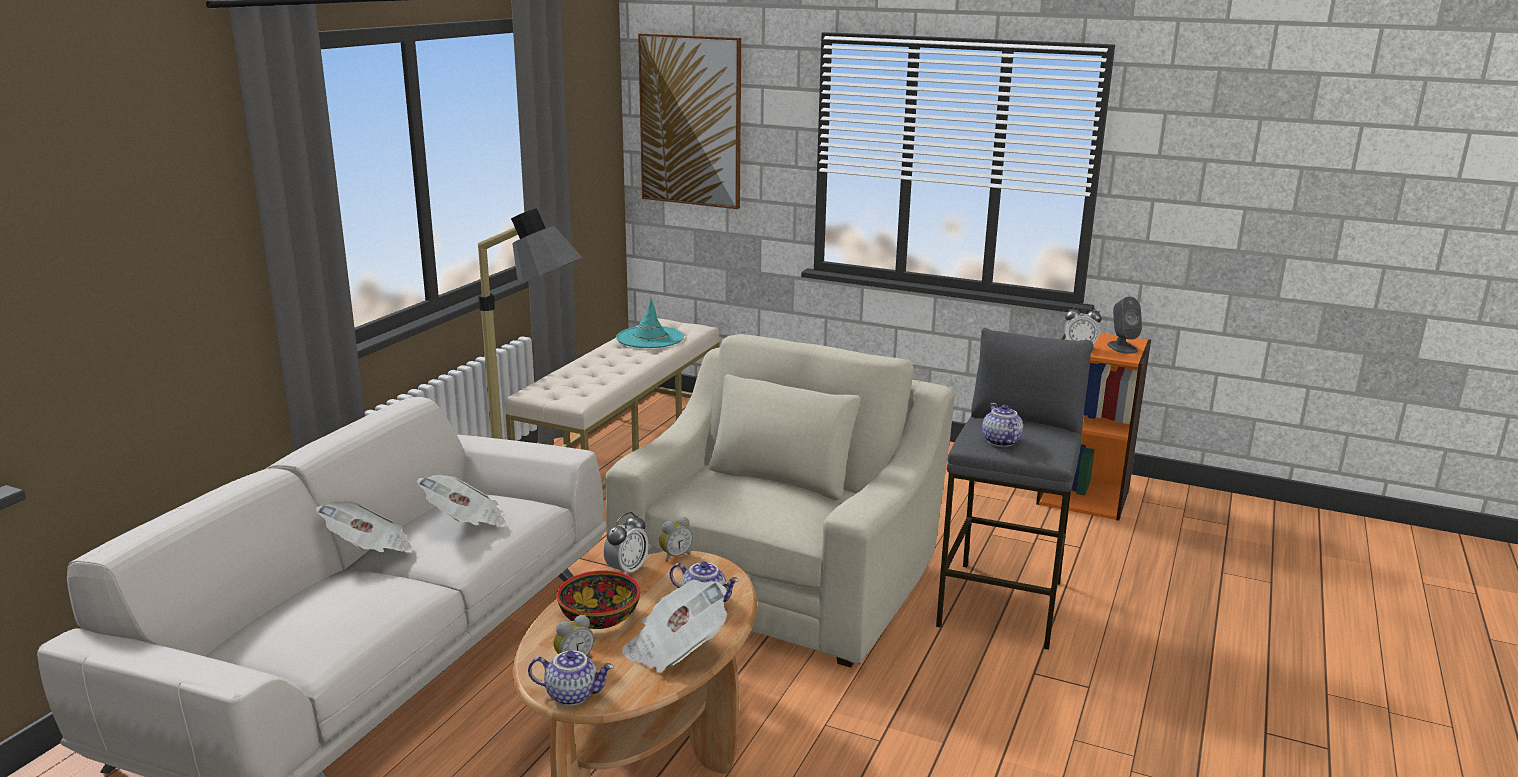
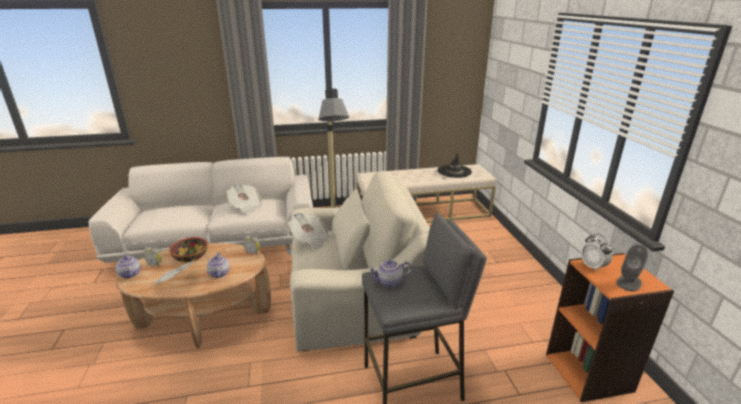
camera: 55 degrees right, 5 degrees up
newspaper [316,501,414,552] -> newspaper moved to [288,212,330,249]
alarm clock [604,512,648,574] -> none
turquoise hat [616,298,684,348] -> black hat [437,152,472,178]
picture [638,33,741,209] -> none
teapot [982,403,1023,447] -> teapot turned 150 degrees counterclockwise [368,260,411,288]

